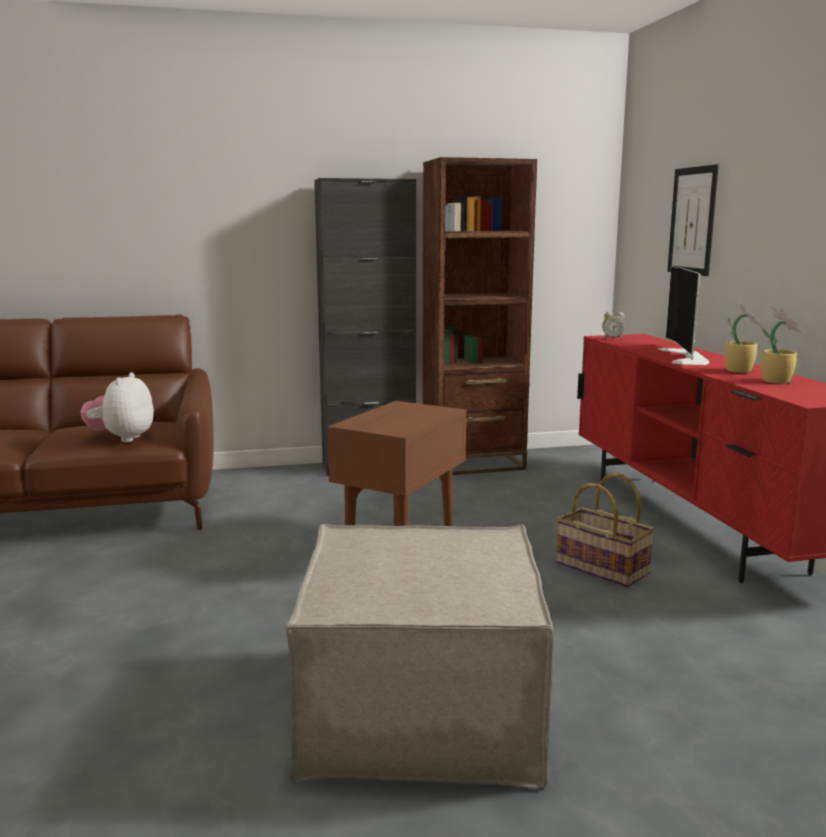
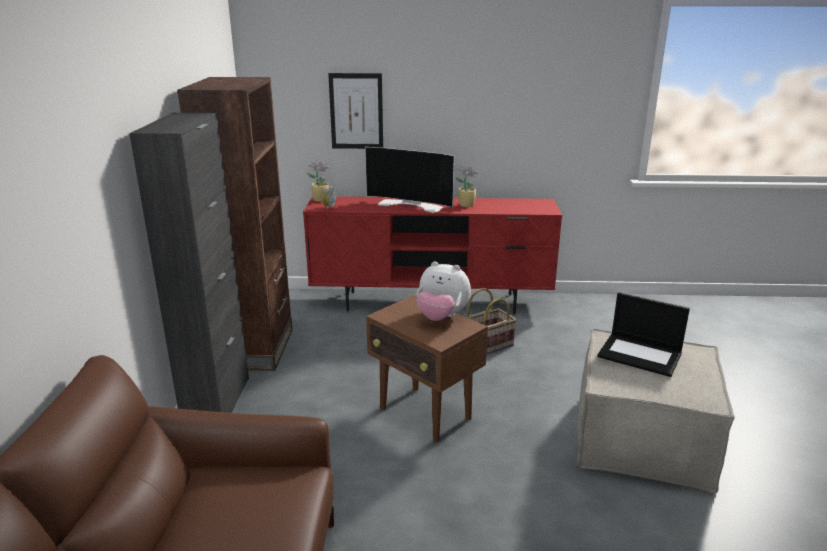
camera: 75 degrees left, 10 degrees up
plush toy [81,372,154,442] -> plush toy moved to [416,261,471,321]
potted plant [761,305,802,384] -> potted plant moved to [307,161,330,202]
none -> laptop [597,292,690,377]

